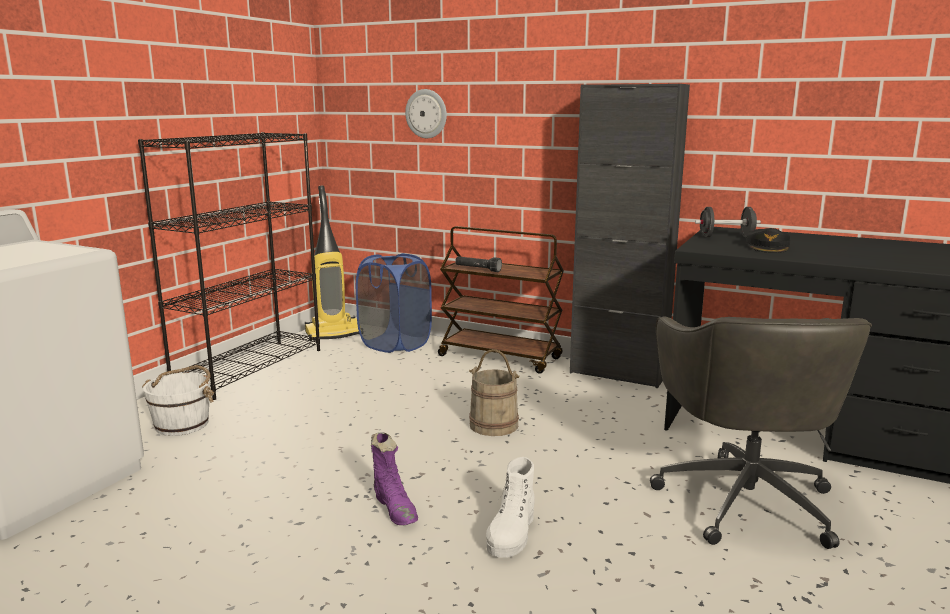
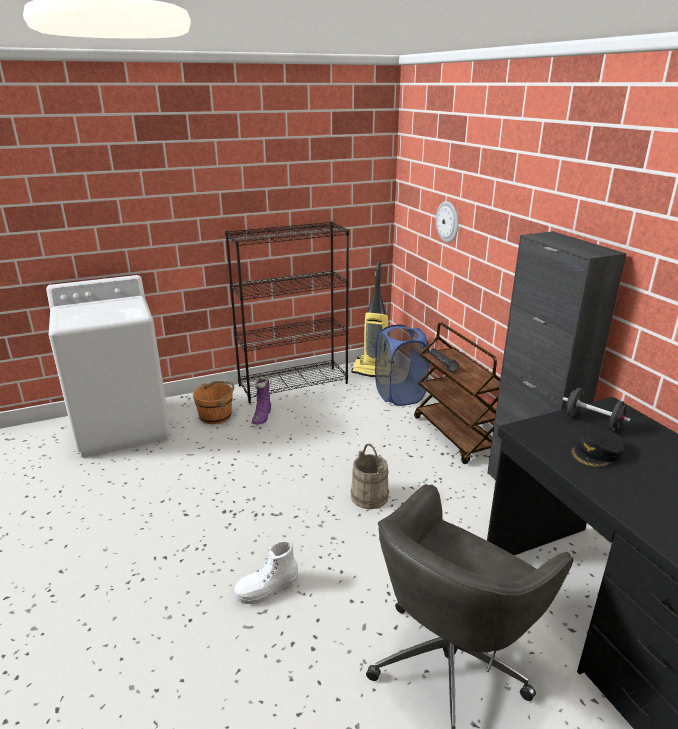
camera: 40 degrees right, 10 degrees up
white bucket [142,365,214,436] -> orange bucket [193,381,234,424]
purple boot [371,432,418,525] -> purple boot moved to [252,378,271,425]

